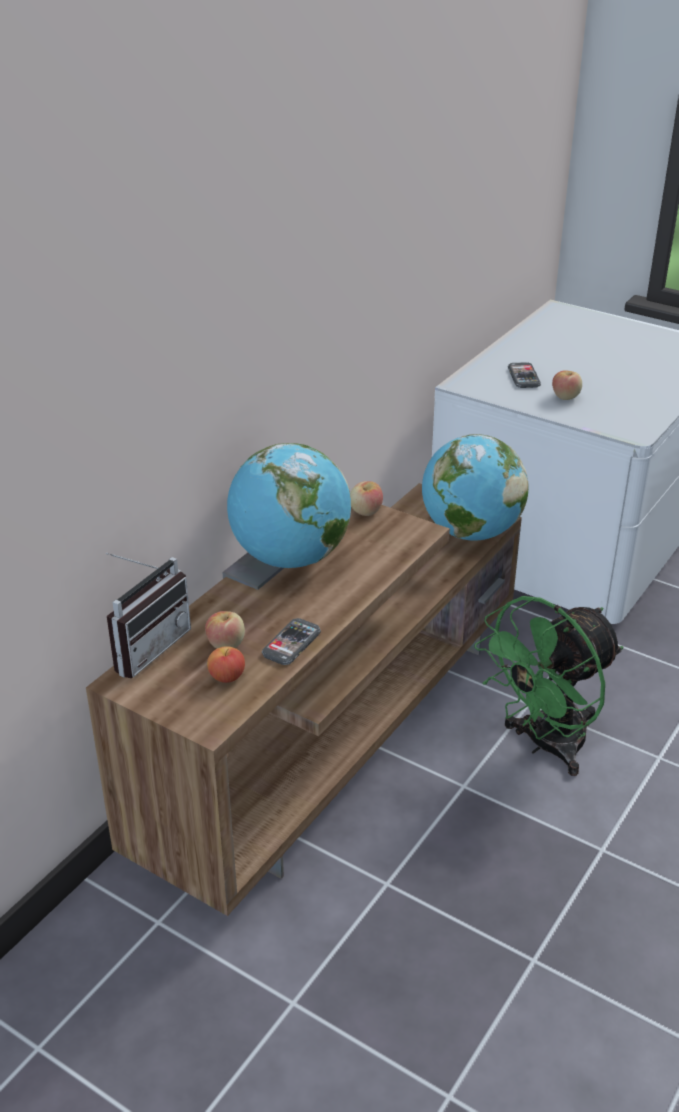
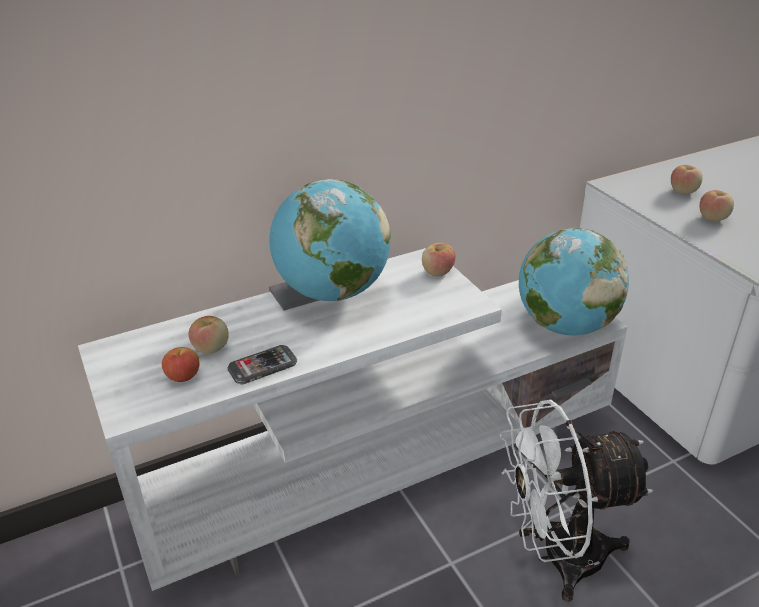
camera: 30 degrees right, 0 degrees up
brown tv stand [86,483,522,916] -> white tv stand [78,248,628,591]
radio [106,553,191,678] -> none
green fan [474,596,623,776] -> white fan [500,400,653,602]
phone [508,362,541,388] -> apple [671,165,703,194]

